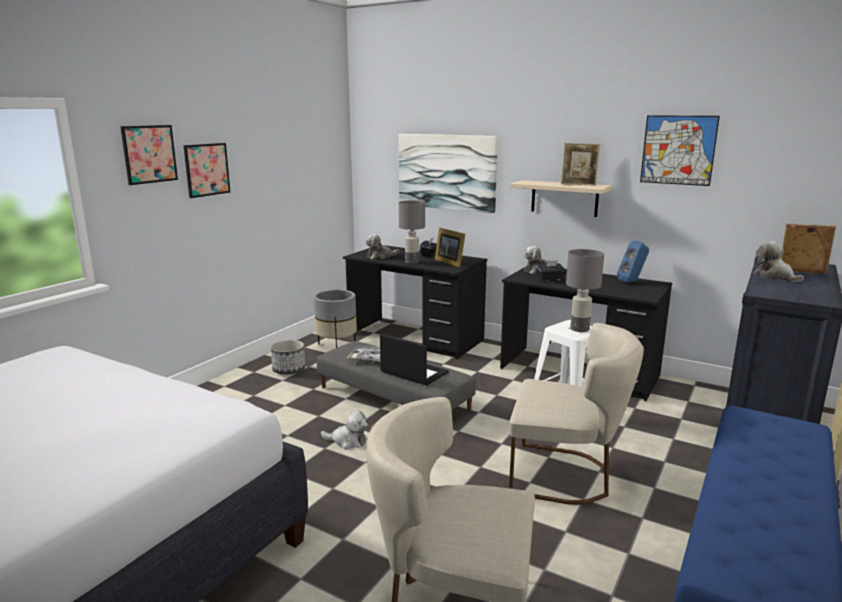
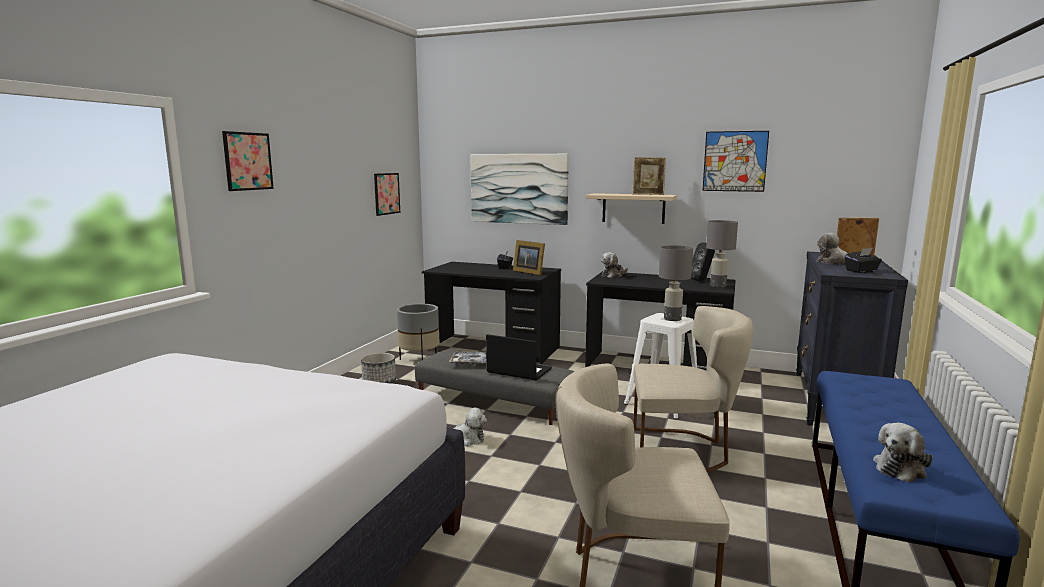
camera: 10 degrees left, 5 degrees down
picture [183,143,230,198] -> picture moved to [374,173,400,216]
plush toy [366,234,399,259] -> plush toy moved to [873,423,933,482]
grey table lamp [399,200,425,264] -> grey table lamp moved to [706,220,738,288]
black tissue box [536,260,566,281] -> black tissue box moved to [845,248,882,273]
blue speaker [617,240,649,282] -> black speaker [691,243,715,281]

